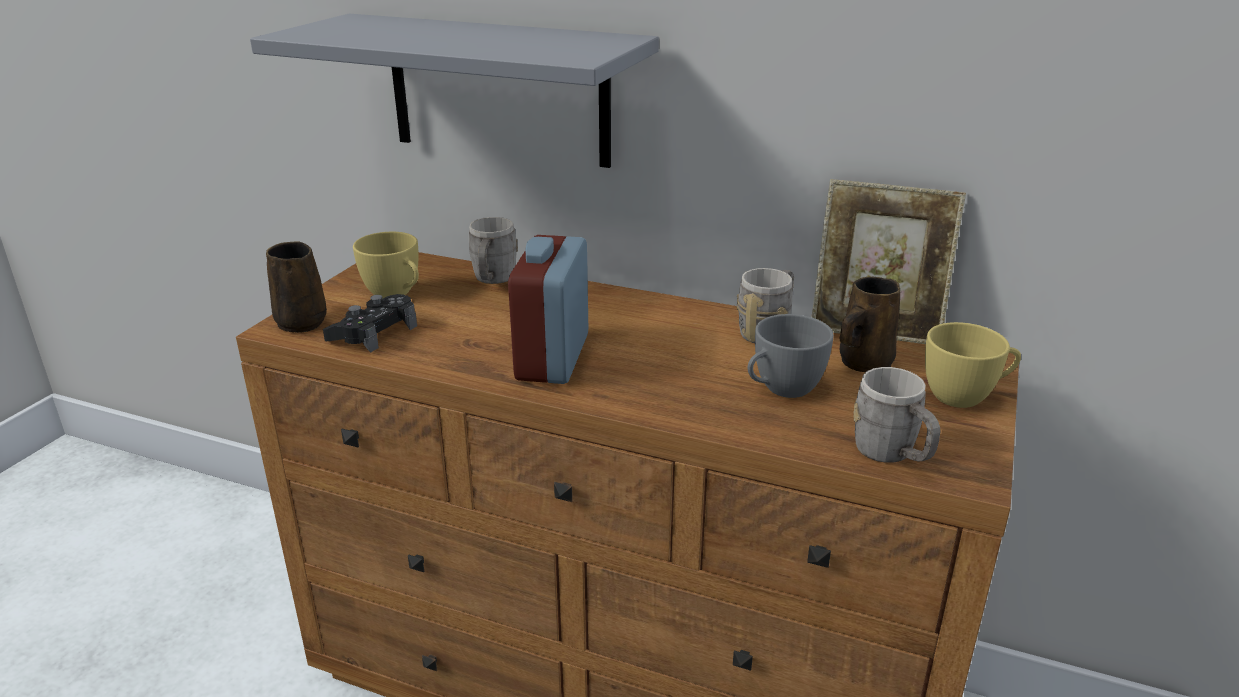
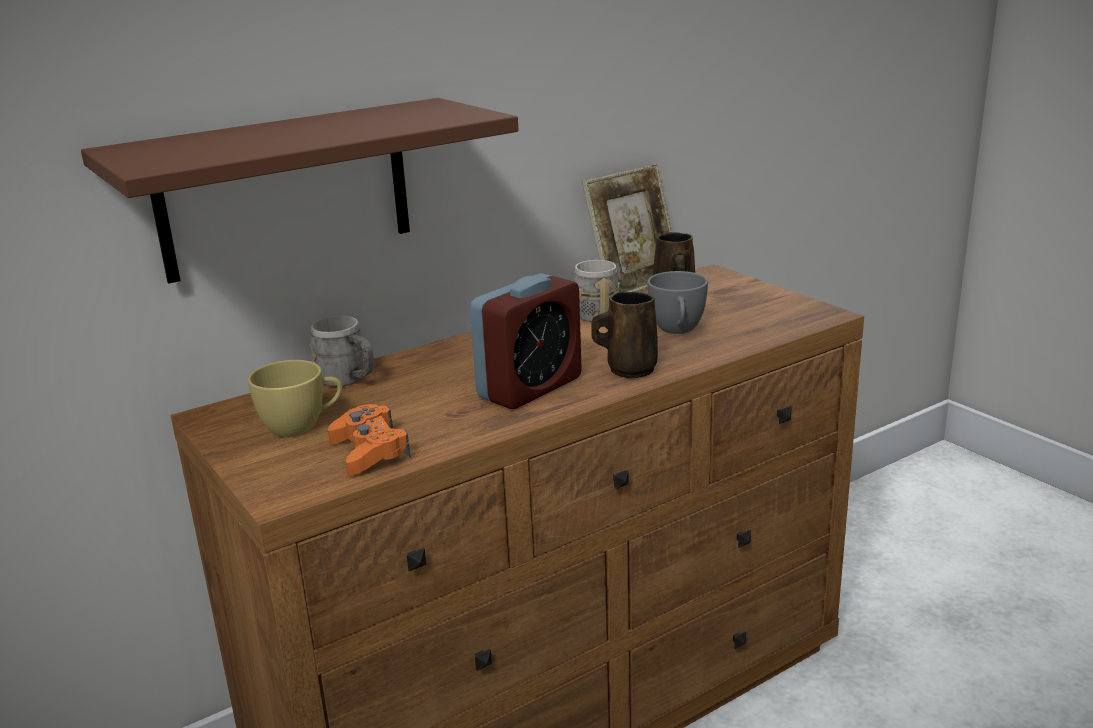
camera: 55 degrees left, 5 degrees down
grey shelf [250,14,659,168] -> brown shelf [81,98,518,283]
brown mug [266,241,327,333] -> brown mug moved to [592,292,658,379]
black game controller [323,294,417,353] -> orange game controller [328,404,411,476]
alarm clock [508,235,588,384] -> alarm clock turned 90 degrees counterclockwise [470,273,582,409]
grey mug [853,367,941,463] -> none
yellow cup [925,322,1021,408] -> none

